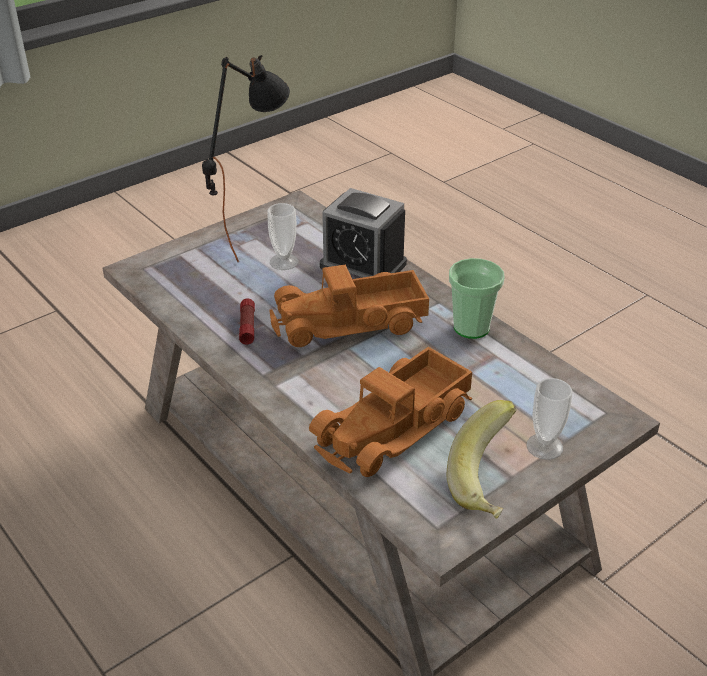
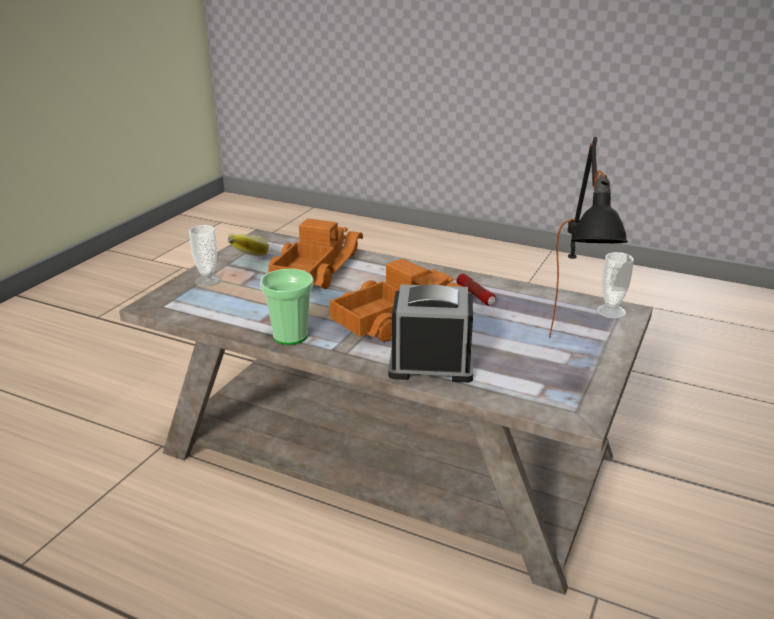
camera: 155 degrees right, 10 degrees down
cup [268,203,299,270] -> cup moved to [597,252,634,319]

